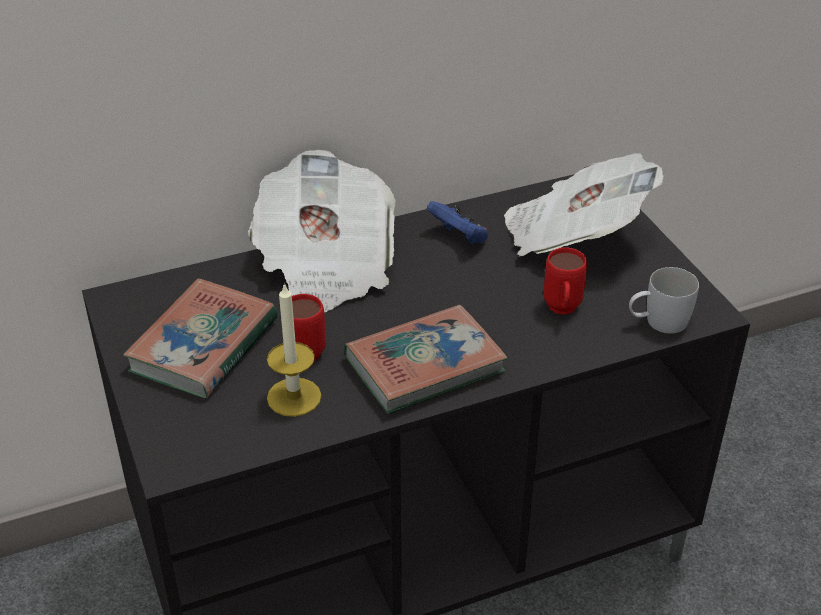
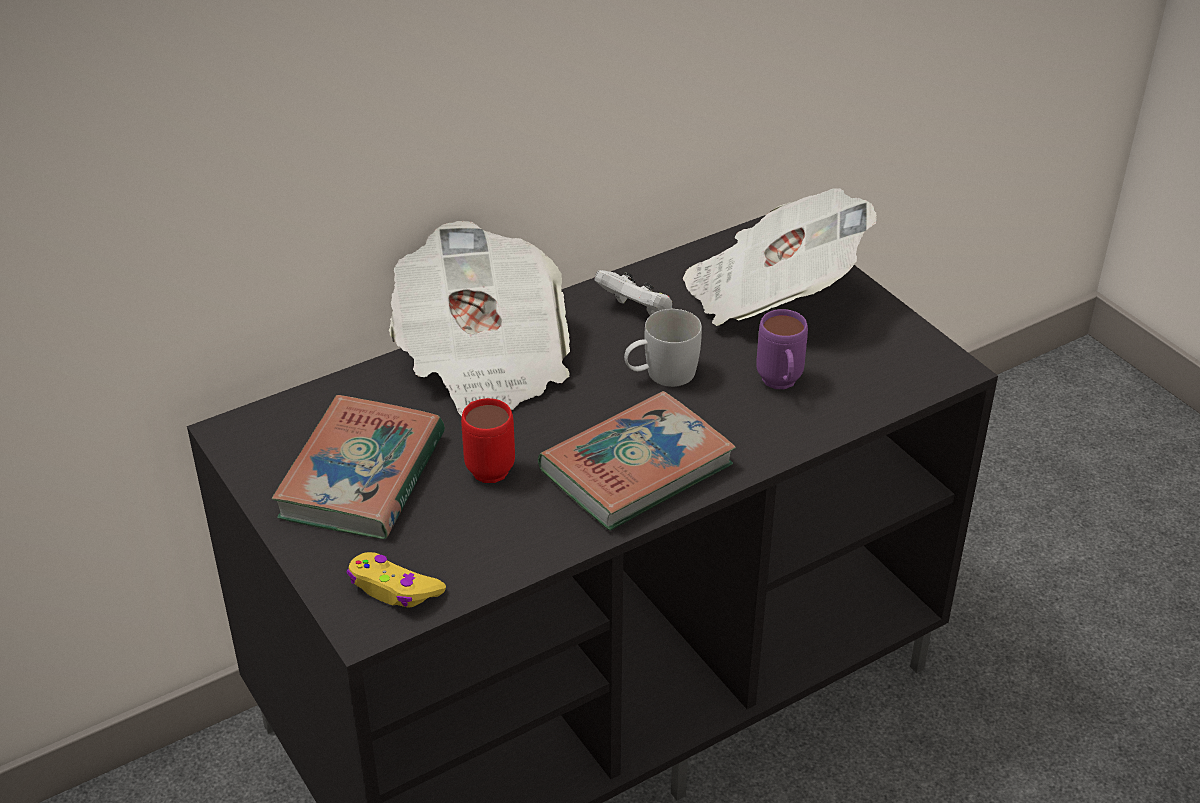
camera: 10 degrees left, 0 degrees up
candle [267,283,322,417] -> none
blue game controller [427,201,489,245] -> white game controller [594,270,672,316]
red mug [543,247,587,315] -> purple mug [756,309,808,389]
white mug [629,267,699,334] -> white mug moved to [624,309,702,387]
none -> yellow game controller [346,552,446,608]

